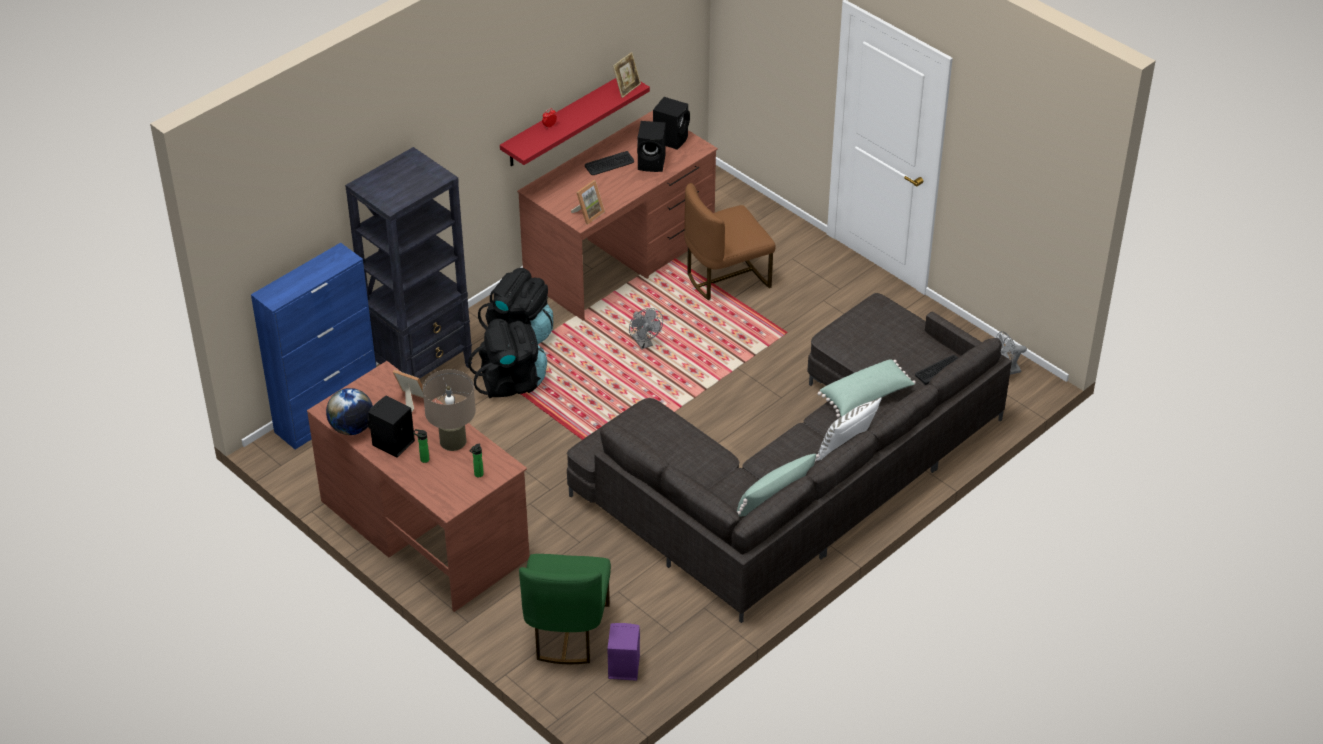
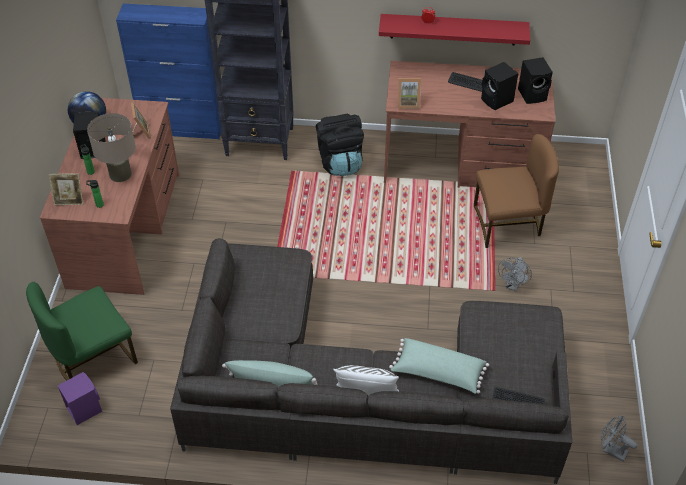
camera: 50 degrees right, 5 degrees up
black backpack [468,319,547,398] -> none
picture frame [613,52,641,98] -> picture frame moved to [49,173,83,205]
grey fan [629,308,663,349] -> grey fan moved to [498,257,532,291]
brown chair [684,183,775,300] -> brown chair turned 150 degrees clockwise [474,134,559,248]

